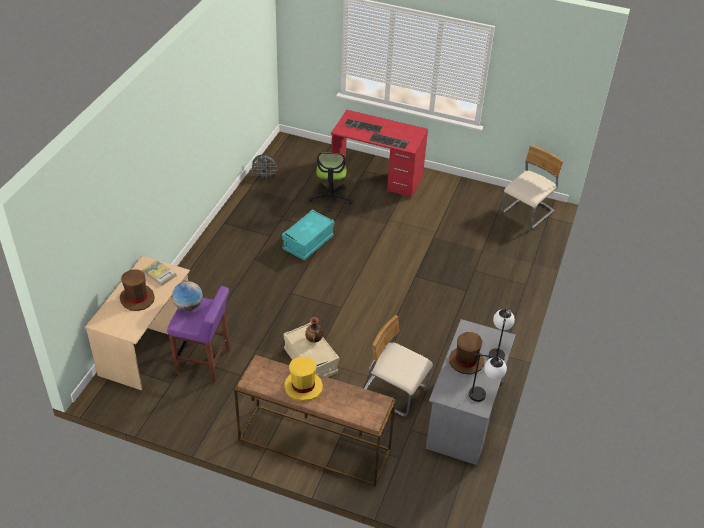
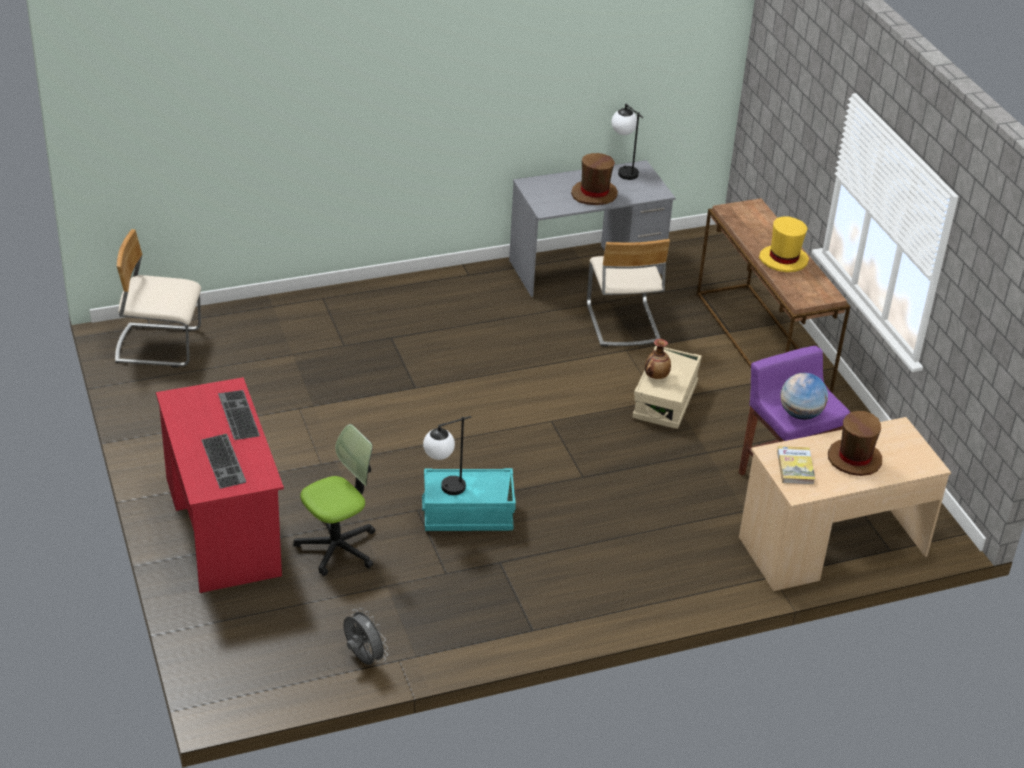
camera: 130 degrees left, 5 degrees down
table lamp [489,308,515,361] -> table lamp moved to [423,416,471,495]

